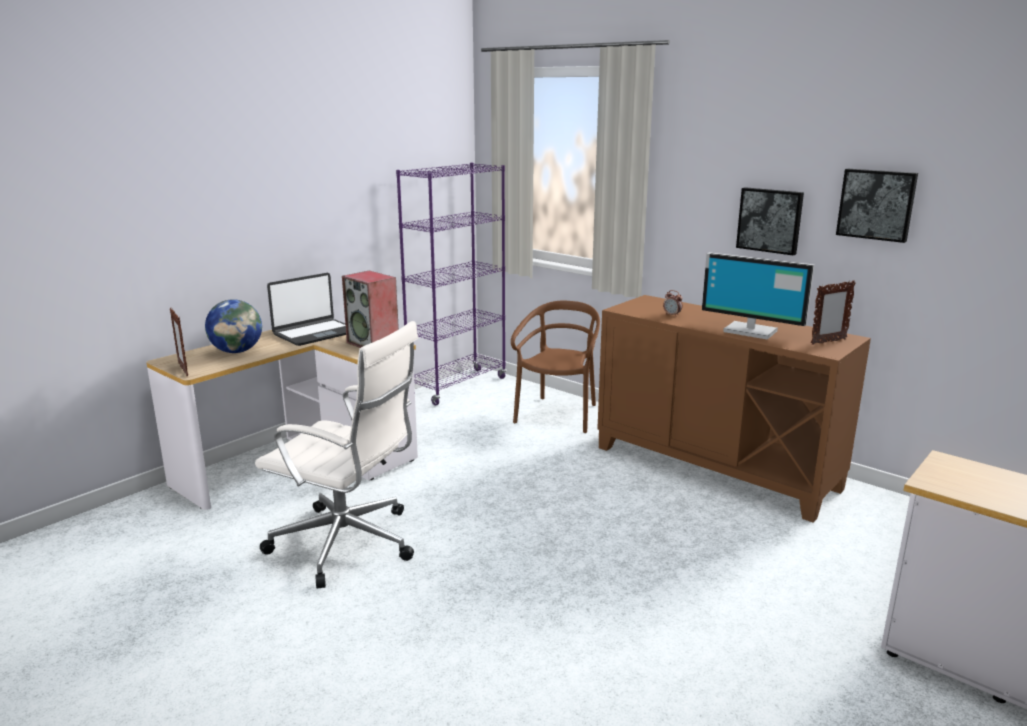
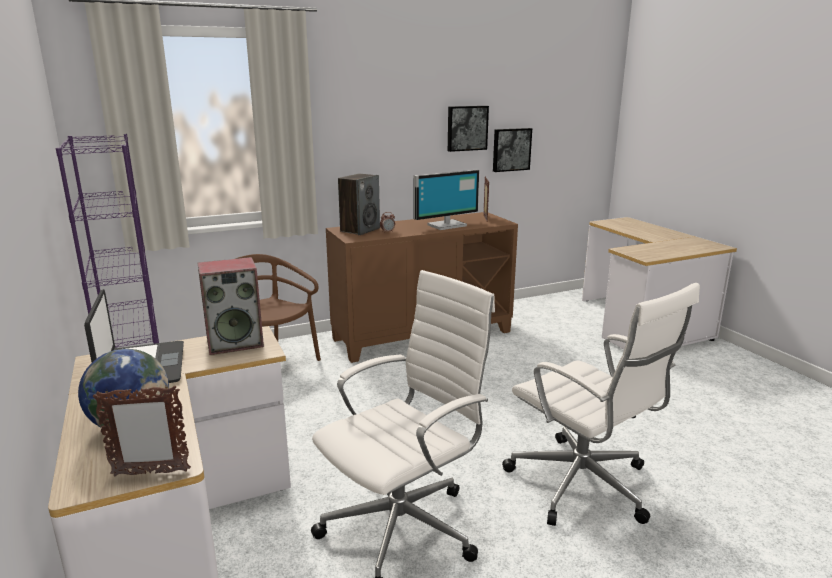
camera: 65 degrees left, 0 degrees up
picture [736,187,804,255] -> picture moved to [493,128,532,172]
none -> speaker [338,174,380,235]
none -> white office chair [502,283,700,526]

